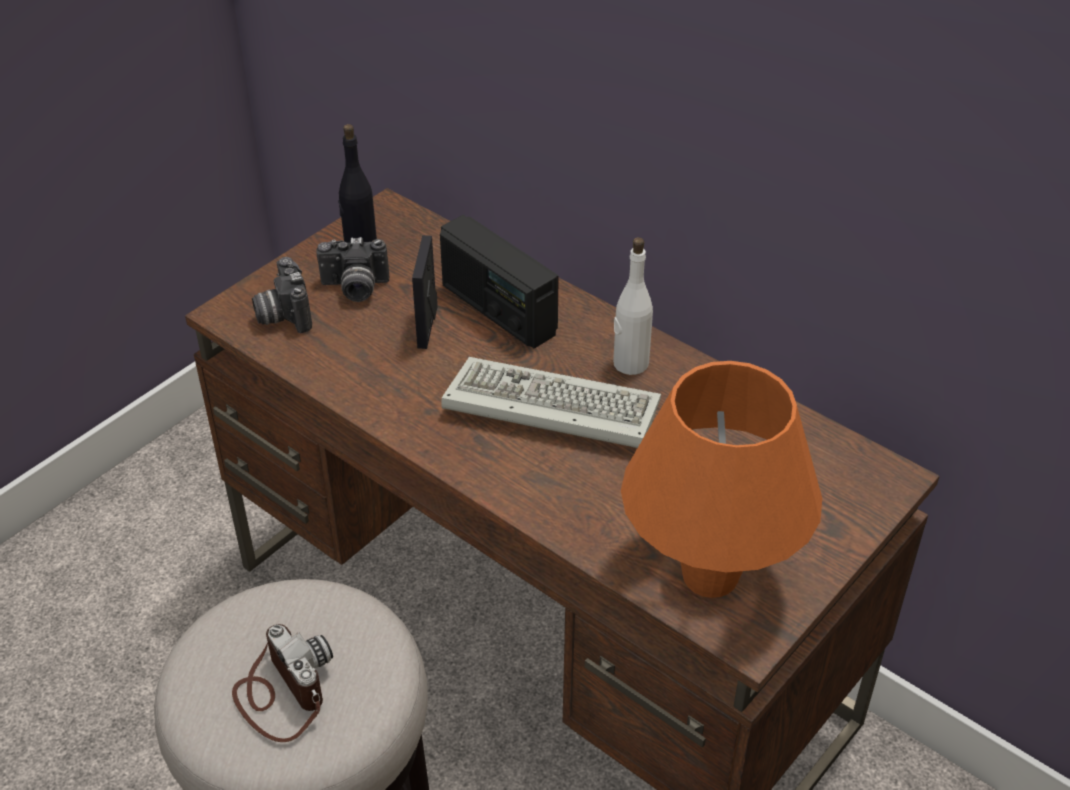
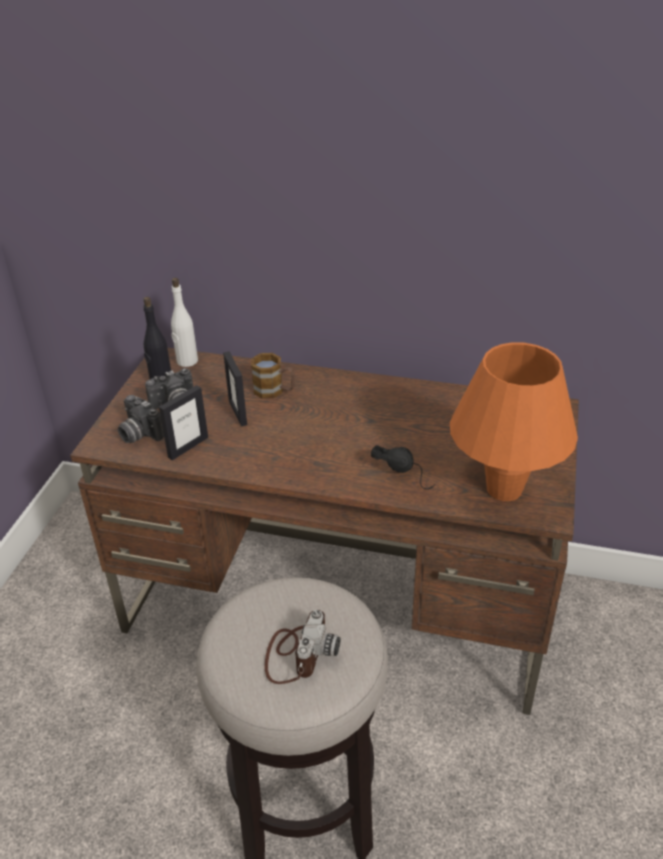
camera: 25 degrees left, 5 degrees down
camera [232,624,333,742] -> camera turned 75 degrees clockwise [265,610,341,684]
radio [440,215,559,348] -> mug [251,353,295,399]
keyboard [441,357,661,448] -> none
white bottle [613,237,653,375] -> white bottle moved to [171,278,198,367]
none -> picture frame [159,385,208,460]
none -> black headphones [371,445,435,489]

